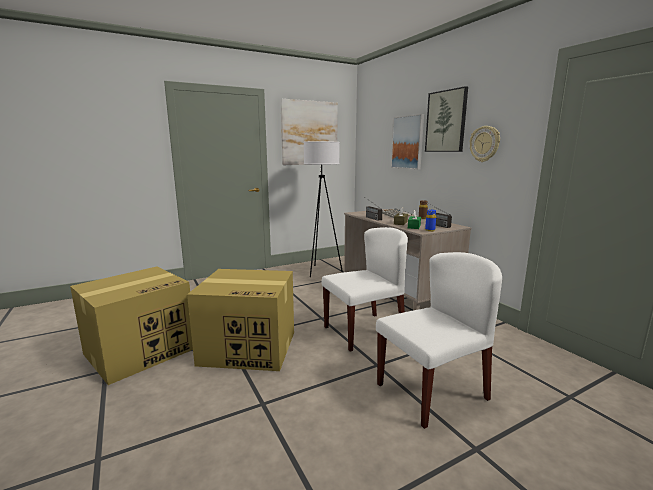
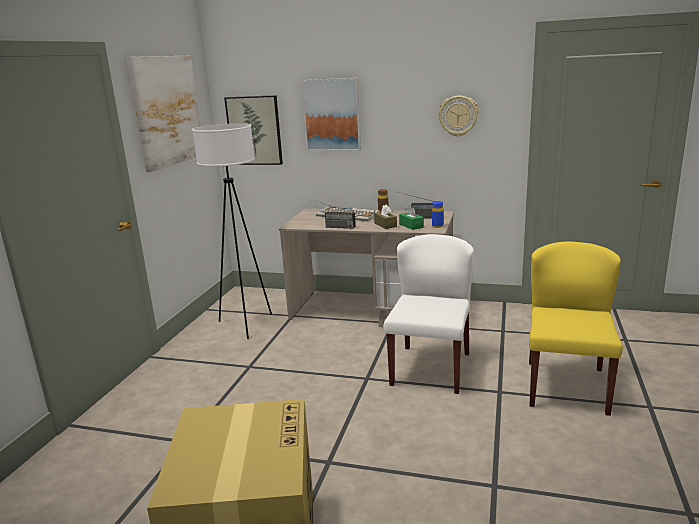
camera: 45 degrees left, 5 degrees up
cardboard box [187,269,294,371] -> none
white chair [376,252,502,429] -> yellow chair [529,241,623,416]
picture [425,86,468,152] -> picture moved to [224,95,283,165]

